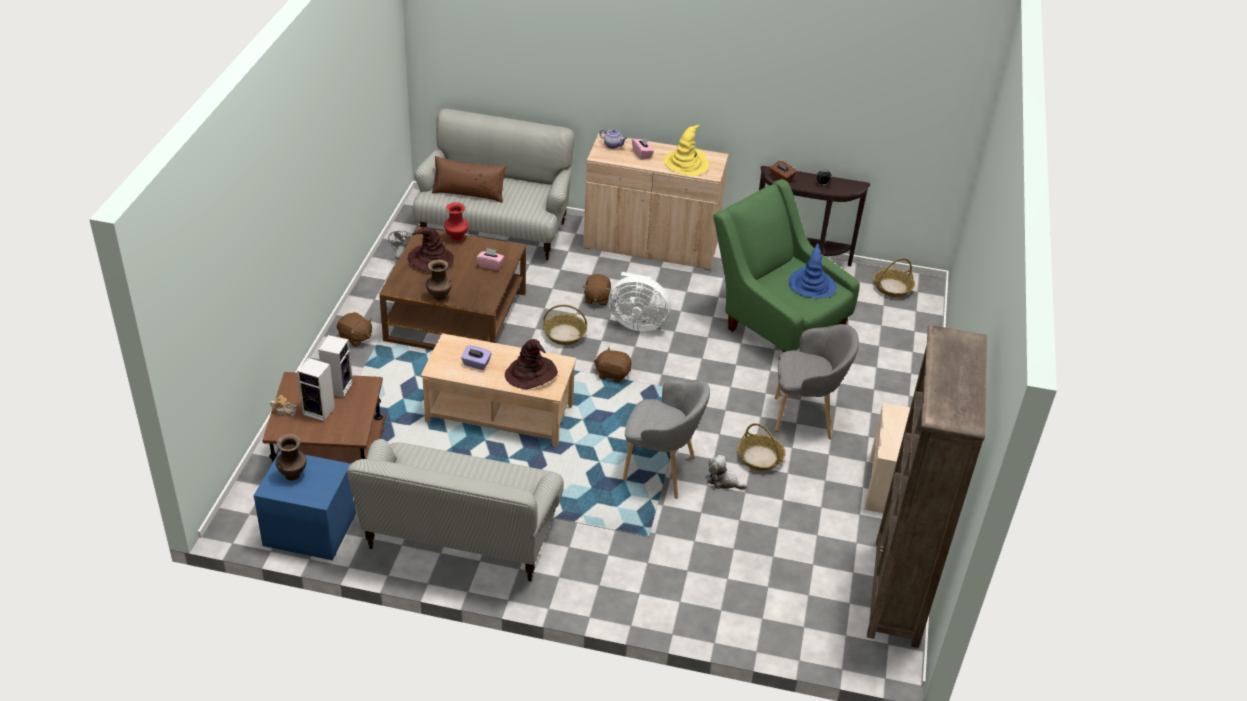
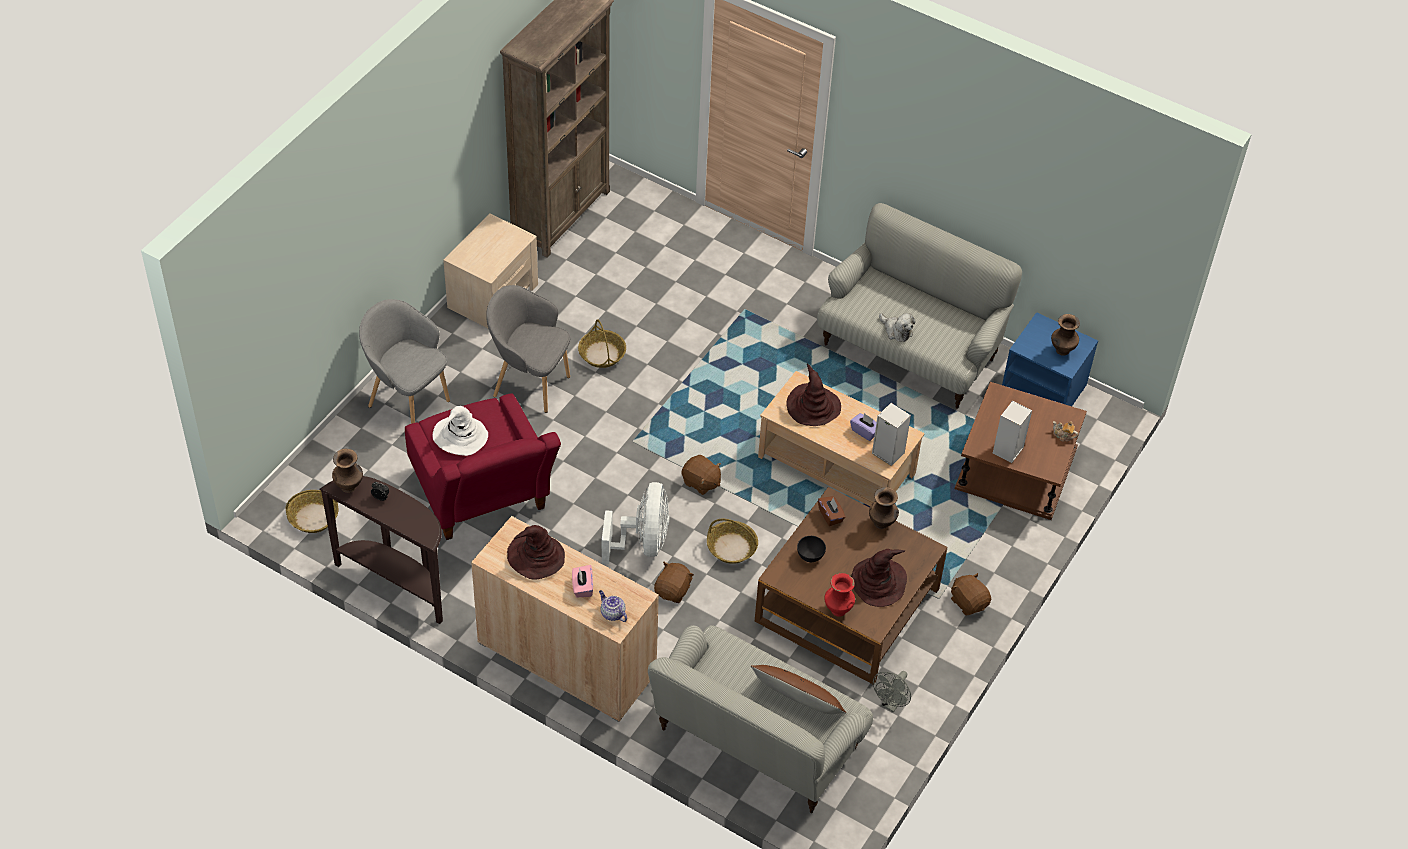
camera: 160 degrees left, 10 degrees up
speaker [297,358,335,421] -> speaker moved to [872,403,911,466]
pink tissue box [477,248,504,271] -> black bowl [797,536,826,562]
white fan [608,272,671,331] -> white fan turned 60 degrees clockwise [602,482,670,564]
grey armchair [623,380,710,498] -> grey armchair moved to [359,299,450,424]
yellow hat [664,125,709,176] -> brown hat [507,525,565,580]
plush toy [707,455,747,490] -> plush toy moved to [879,313,916,342]
green armchair [713,179,860,353] -> red armchair [405,393,561,540]
brown tissue box [770,161,796,182] -> brown tissue box moved to [818,496,845,526]
blue hat [788,243,837,298] -> white hat [433,406,488,456]
none -> brown vase [332,449,363,493]

